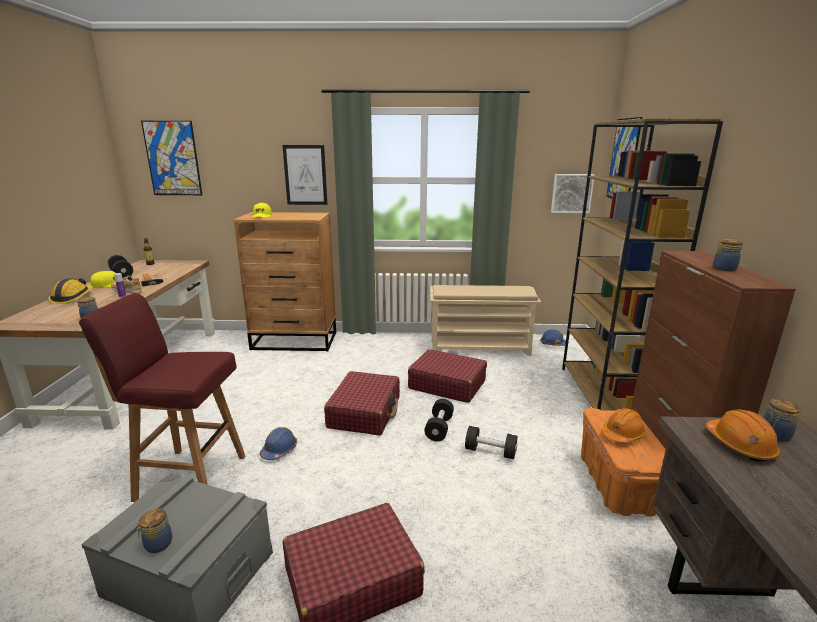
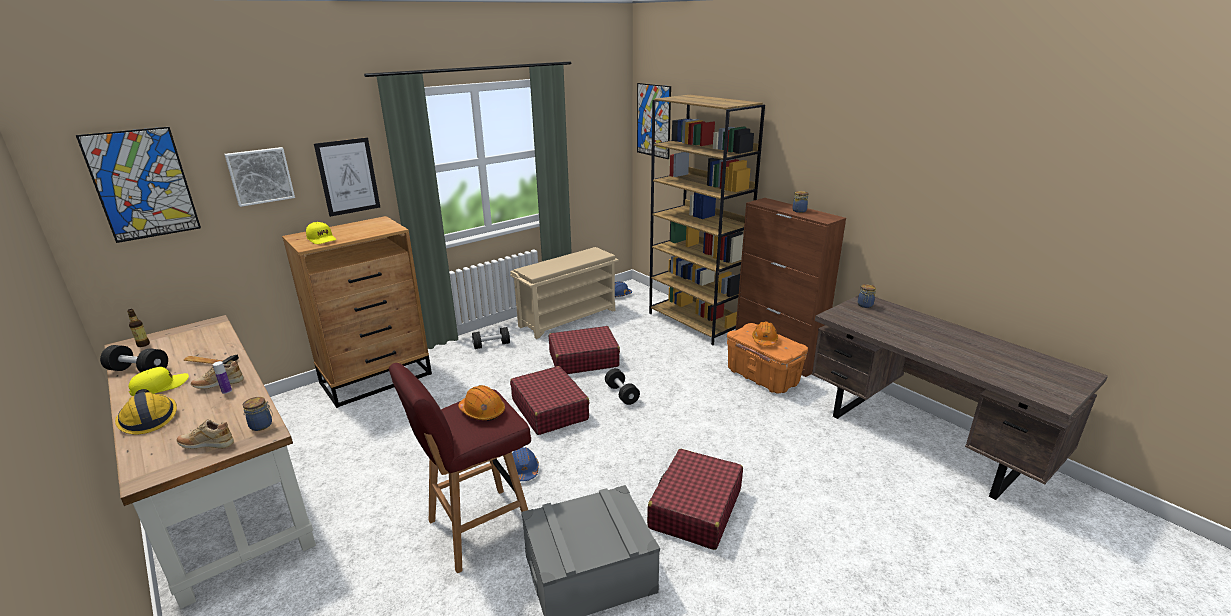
camera: 40 degrees left, 5 degrees up
jar [136,508,172,553] -> none
black dumbbell [465,426,517,459] -> black dumbbell moved to [472,327,510,349]
picture [551,174,595,213] -> picture moved to [224,147,295,207]
orange hard hat [706,410,781,461] -> orange hard hat moved to [458,385,505,421]
none -> beige shoe [177,419,234,449]

